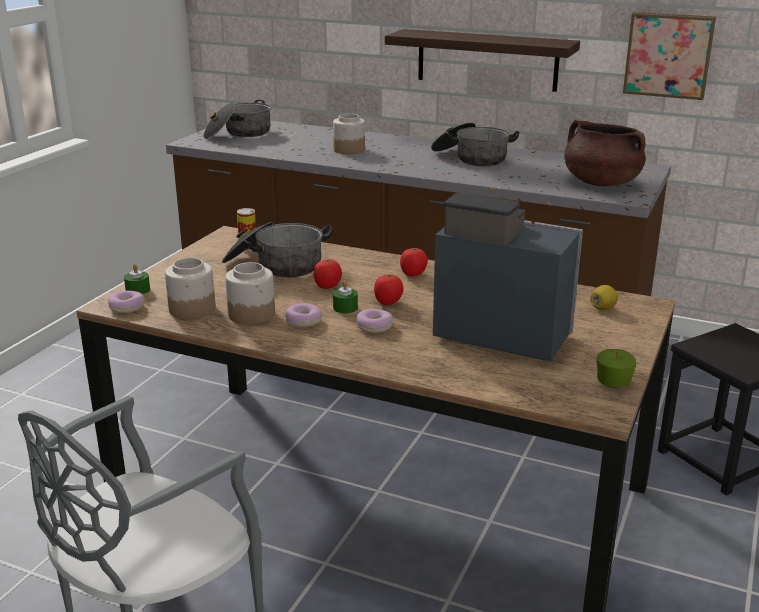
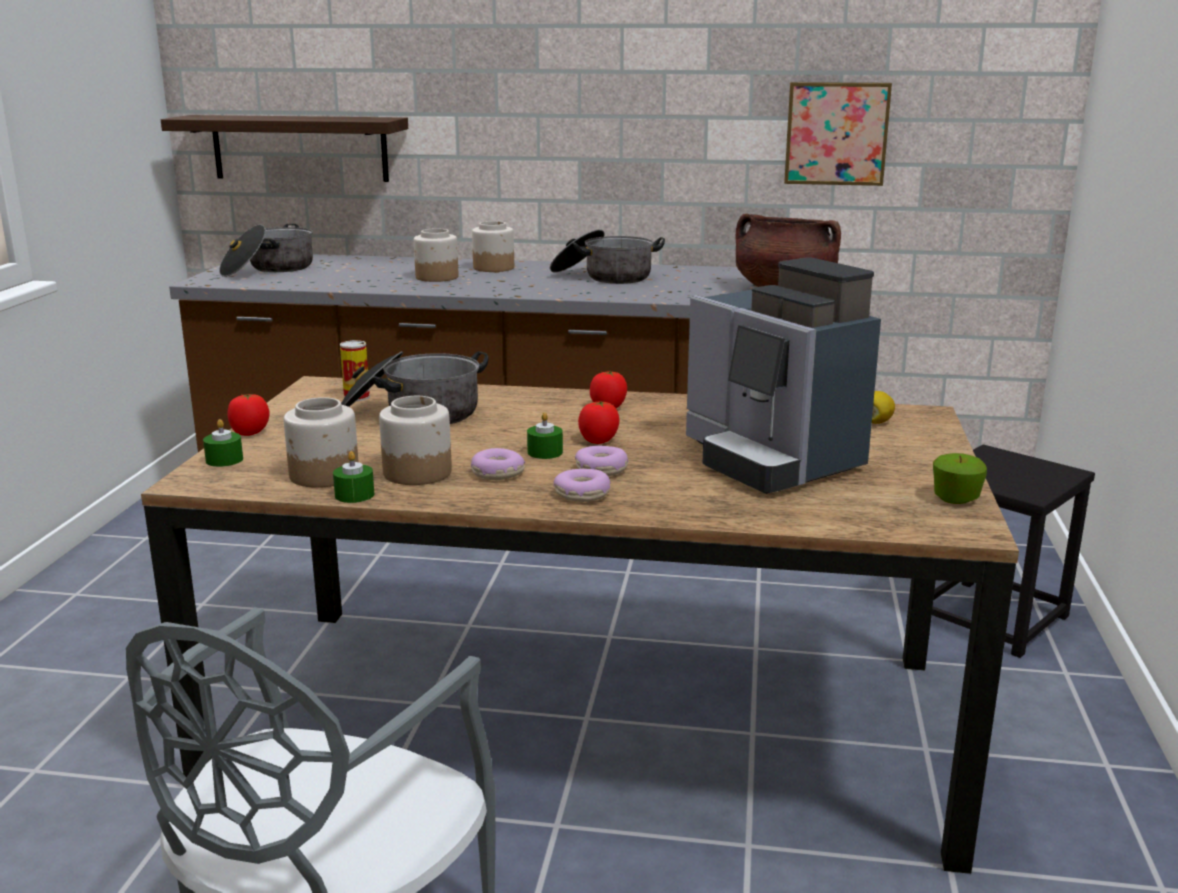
camera: 15 degrees left, 5 degrees down
donut [108,291,145,313] -> donut moved to [554,469,611,502]
tomato [314,259,342,289] -> tomato moved to [227,394,269,436]
shelf [385,29,580,92] -> shelf moved to [161,115,408,182]
coffee machine [433,193,583,361] -> coffee machine turned 135 degrees counterclockwise [686,257,881,494]
none -> green candle [333,451,374,503]
none -> jar [472,221,514,272]

